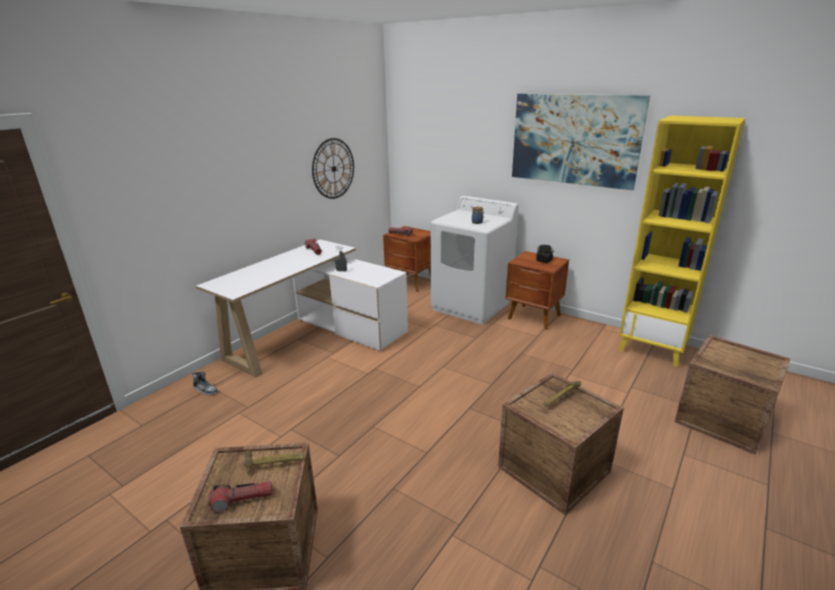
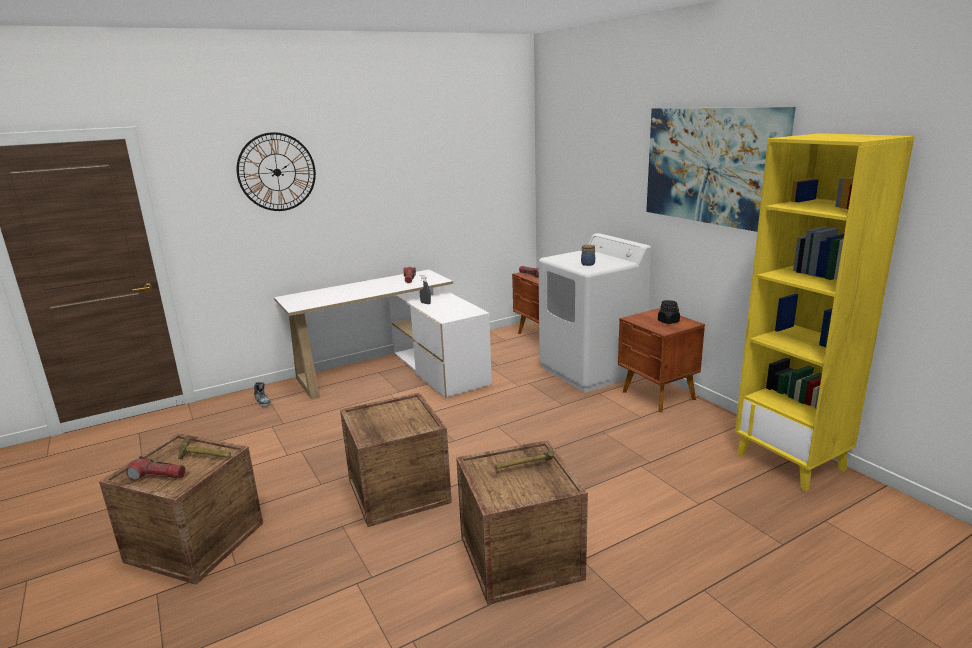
camera: 25 degrees right, 5 degrees down
wall clock [312,138,354,199] -> wall clock moved to [237,132,316,211]
crate [674,335,791,455] -> crate moved to [340,392,452,527]

